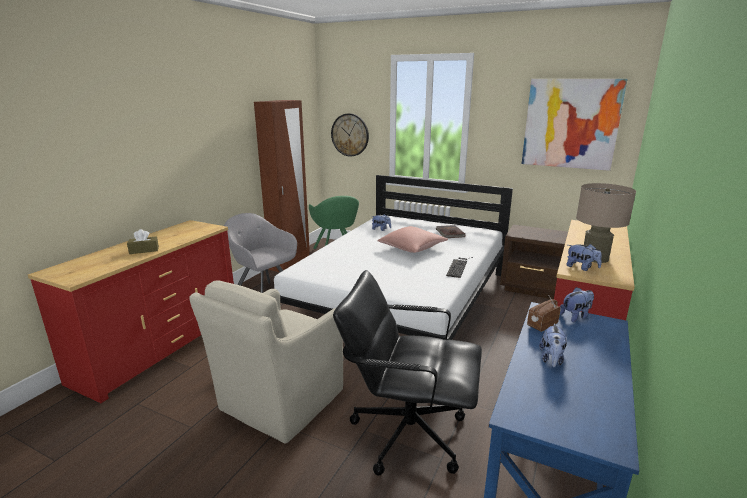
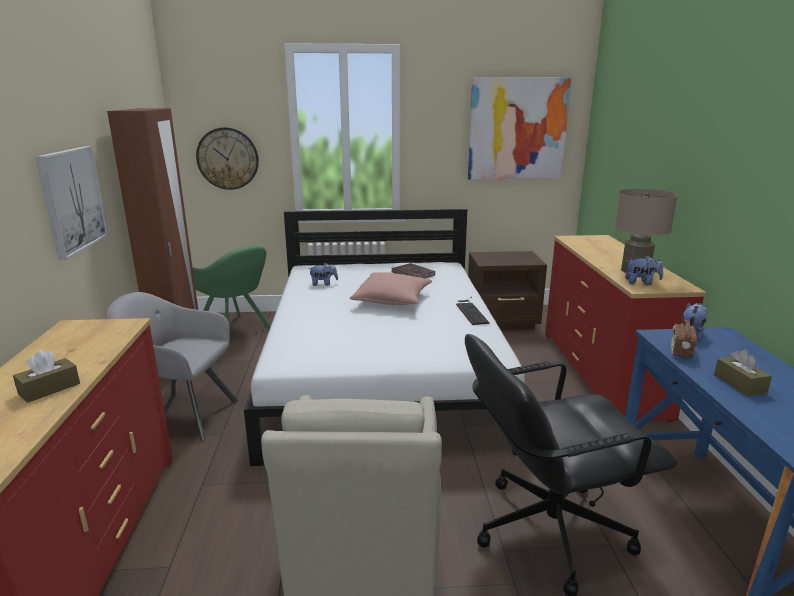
camera: 30 degrees left, 0 degrees up
plush toy [539,323,567,367] -> brown tissue box [714,350,772,396]
none -> picture [36,146,109,260]

